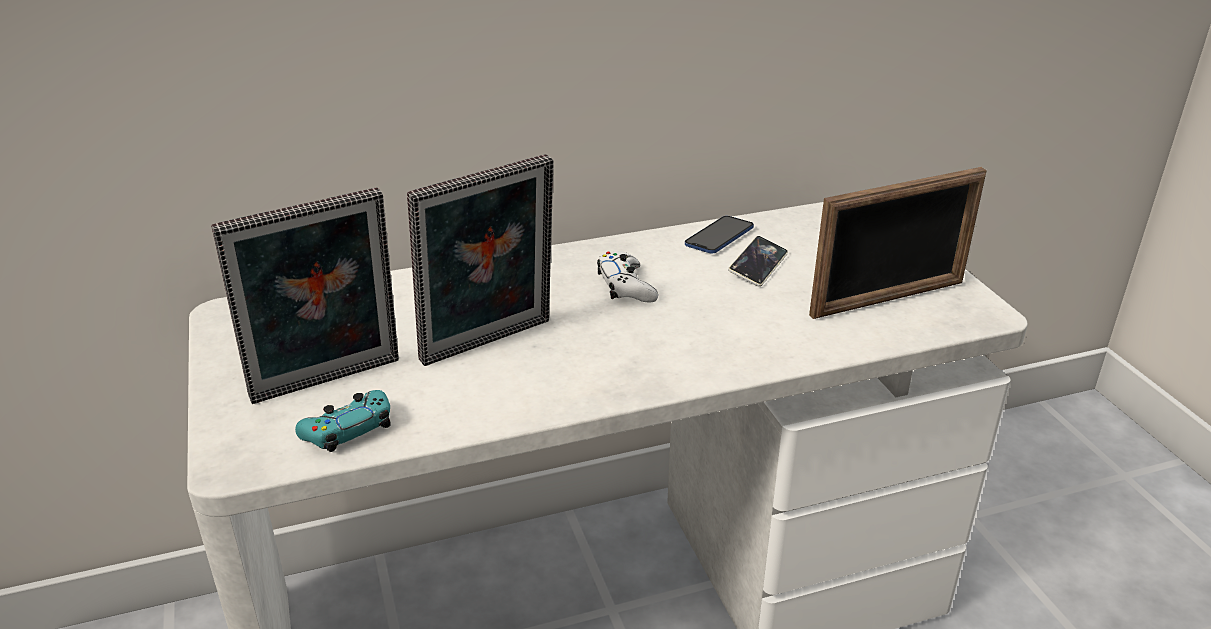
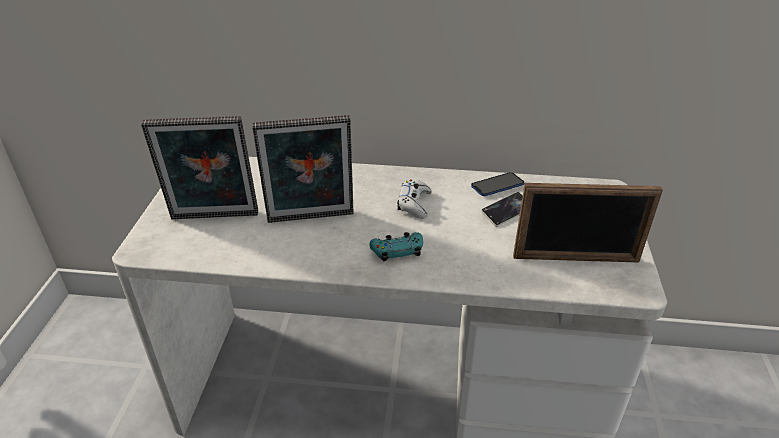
camera: 25 degrees right, 5 degrees up
turquoise game controller [295,390,391,452] -> turquoise game controller moved to [370,232,423,262]

